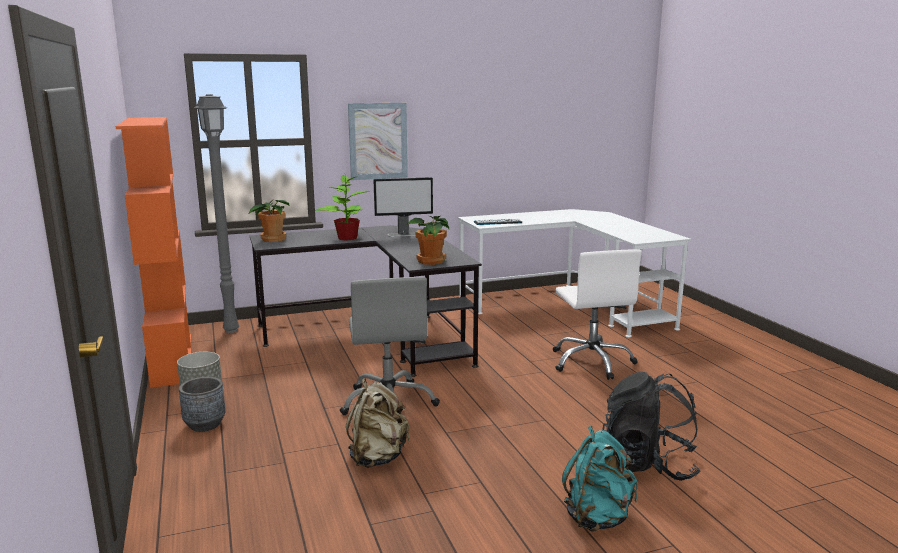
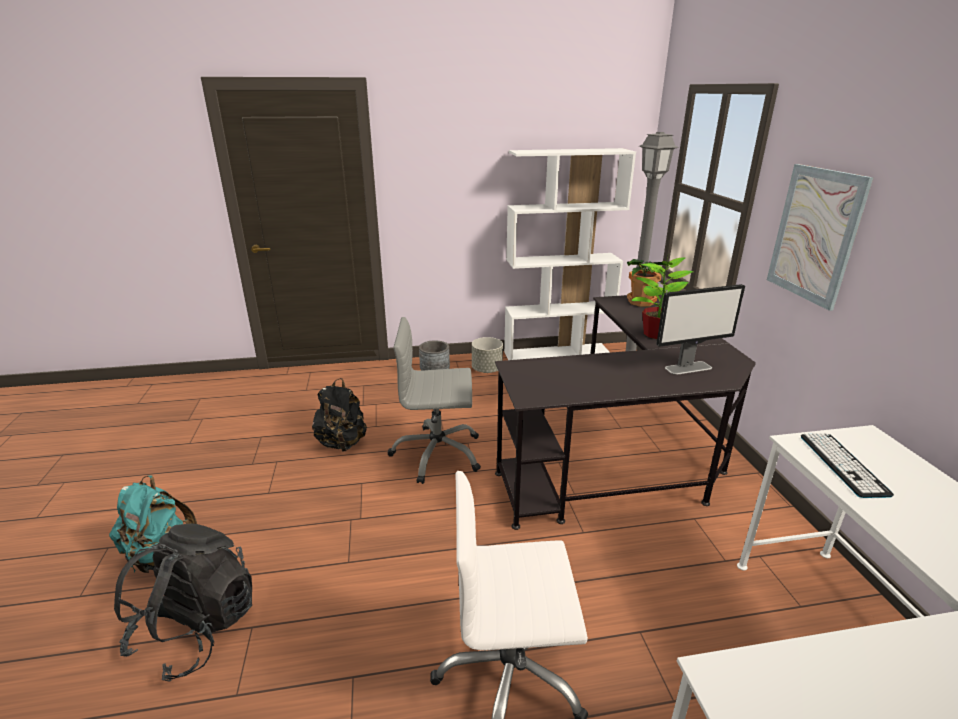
camera: 100 degrees right, 10 degrees up
orange bookcase [116,117,191,388] -> white bookcase [504,148,636,360]
beige backpack [346,378,410,468] -> black backpack [312,378,367,452]
monitor [374,177,433,237] -> monitor turned 105 degrees counterclockwise [656,284,745,375]
potted plant [407,216,449,265] -> none

